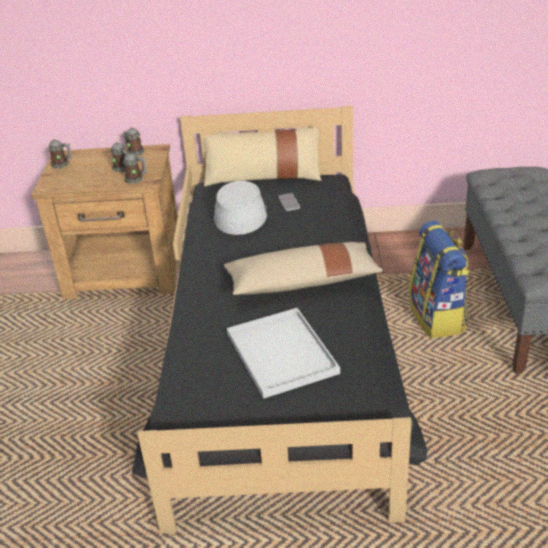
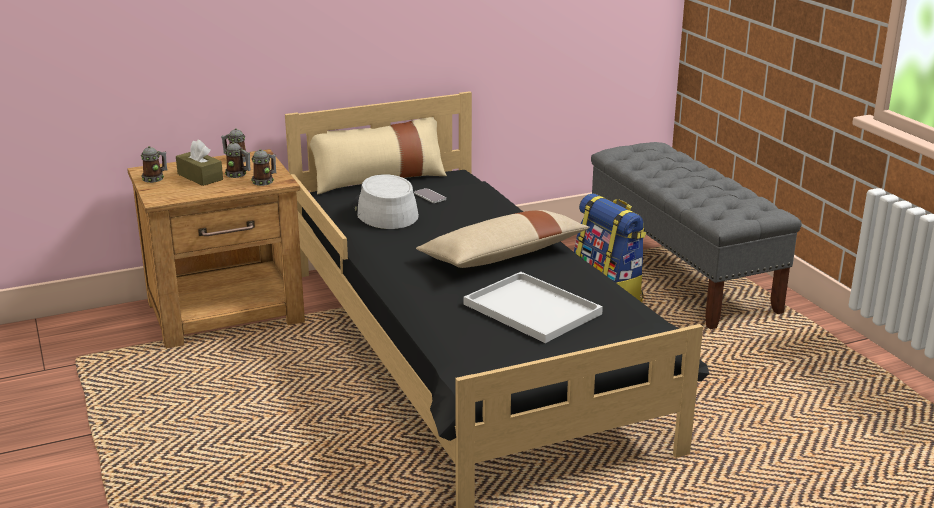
camera: 25 degrees left, 10 degrees down
none -> brown tissue box [176,140,223,186]

